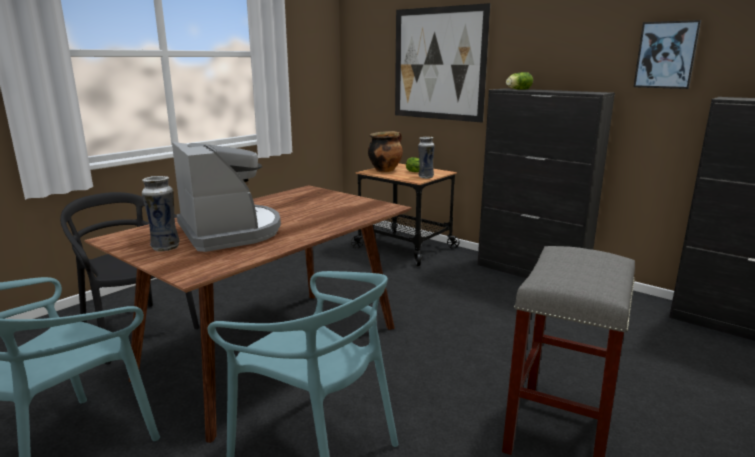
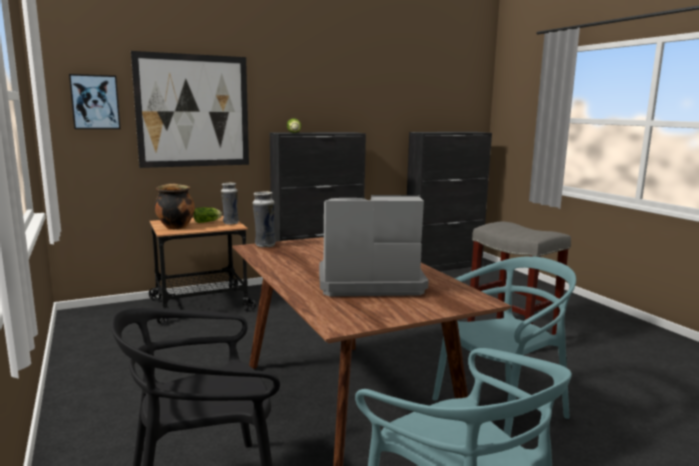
camera: 65 degrees left, 5 degrees down
vase [142,176,180,252] -> vase moved to [252,191,276,247]
picture [634,20,701,89] -> picture moved to [69,74,120,129]

